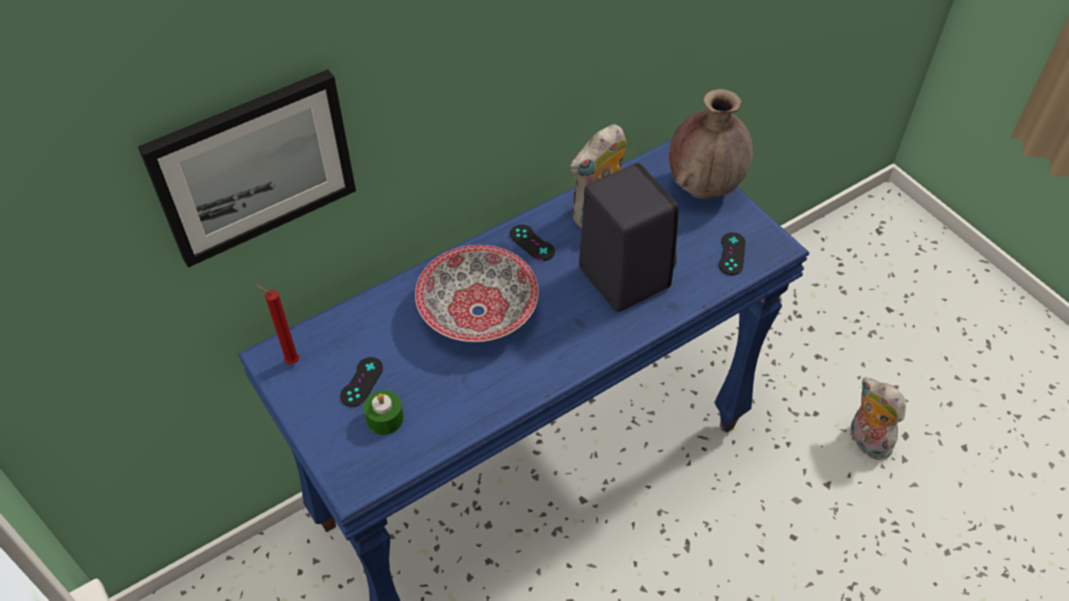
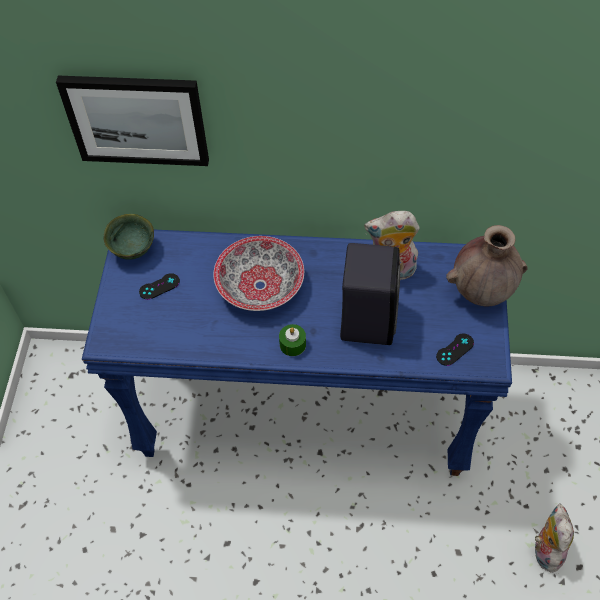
camera: 40 degrees right, 5 degrees up
red candle [255,285,299,364] -> green bowl [104,214,154,260]
green candle [363,390,404,435] -> green candle moved to [279,324,306,356]
black game controller [510,225,555,261] -> none

